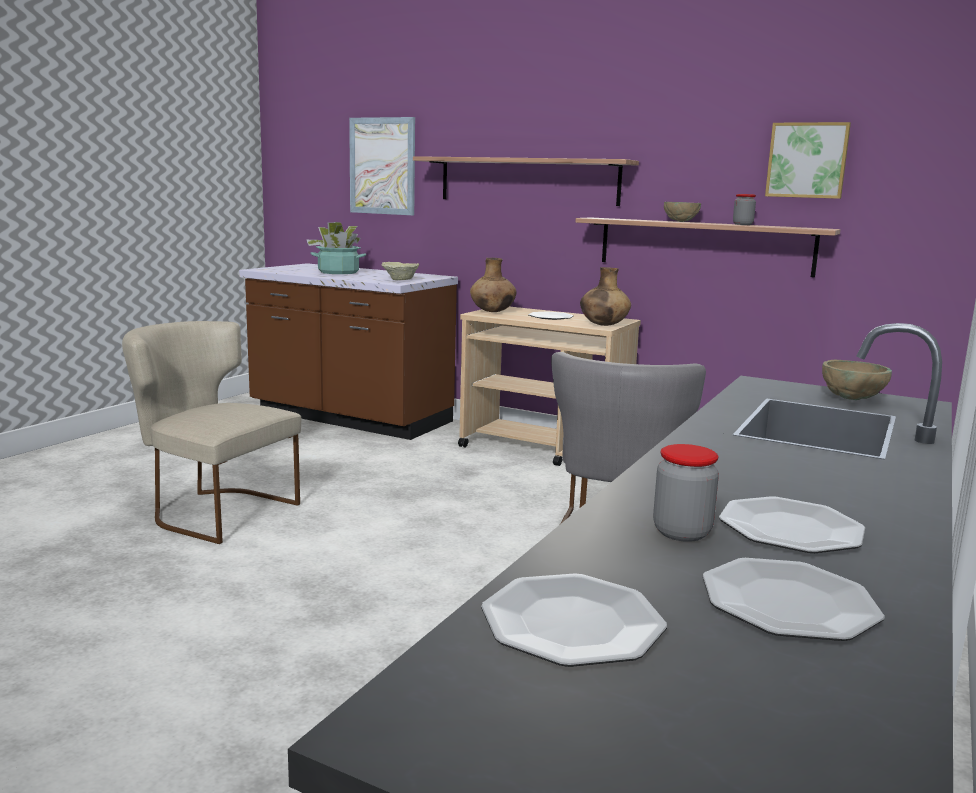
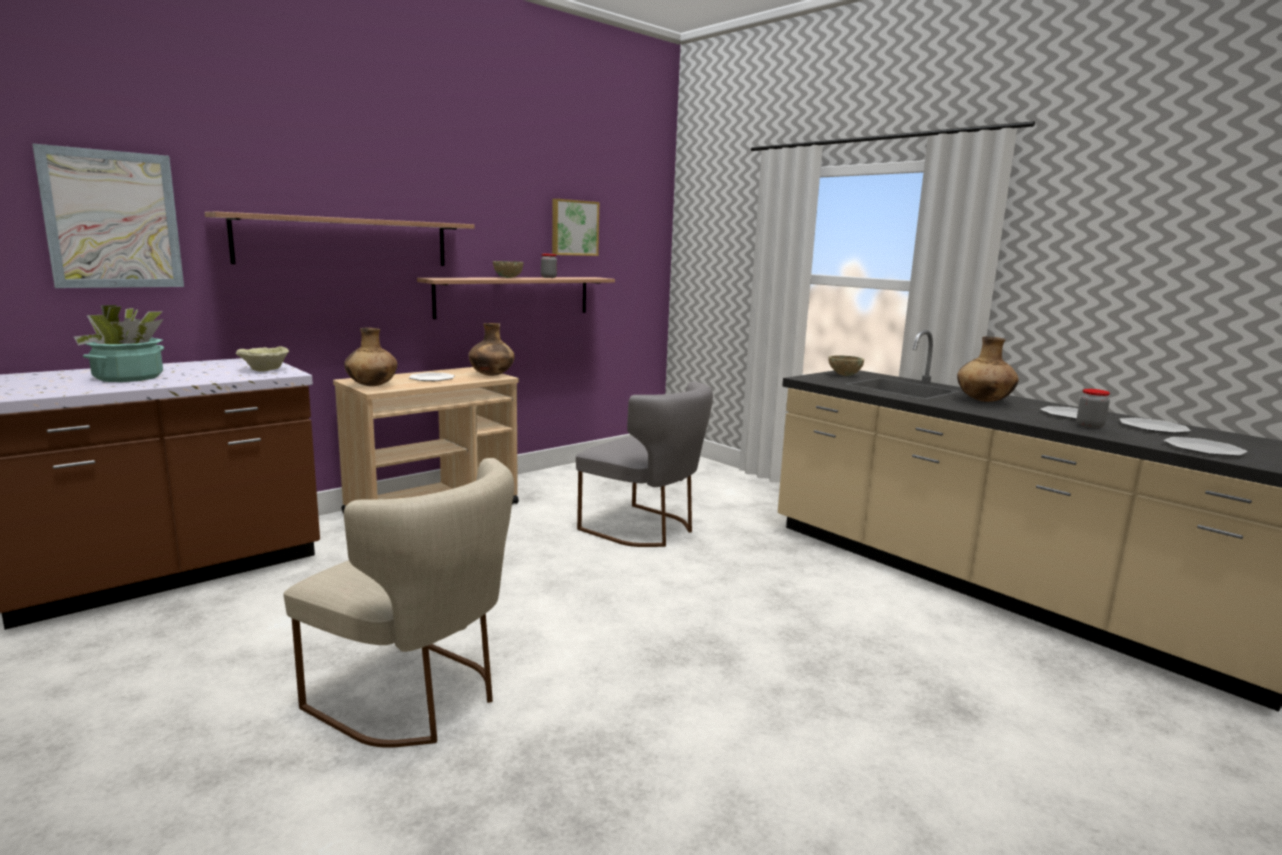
camera: 70 degrees left, 0 degrees up
beige chair [122,321,301,544] -> beige chair turned 105 degrees counterclockwise [284,458,514,748]
none -> brown vase [957,336,1019,402]

